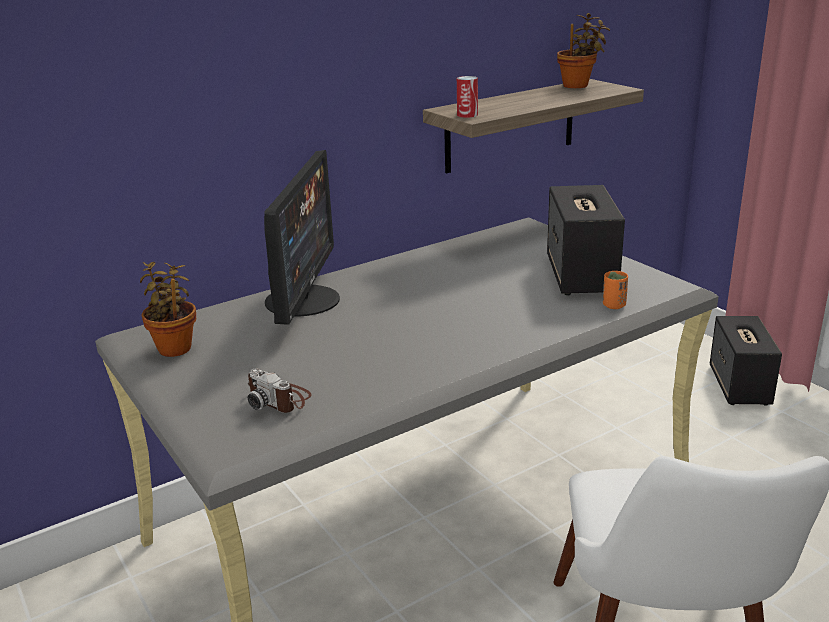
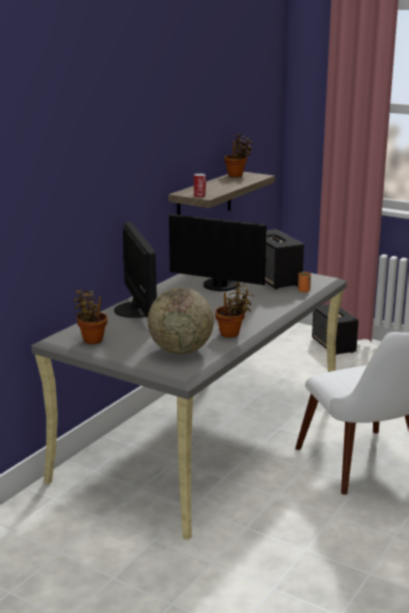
camera: 25 degrees left, 5 degrees down
camera [248,369,312,413] -> globe [148,288,214,354]
none -> monitor [169,214,267,291]
none -> potted plant [215,282,254,337]

